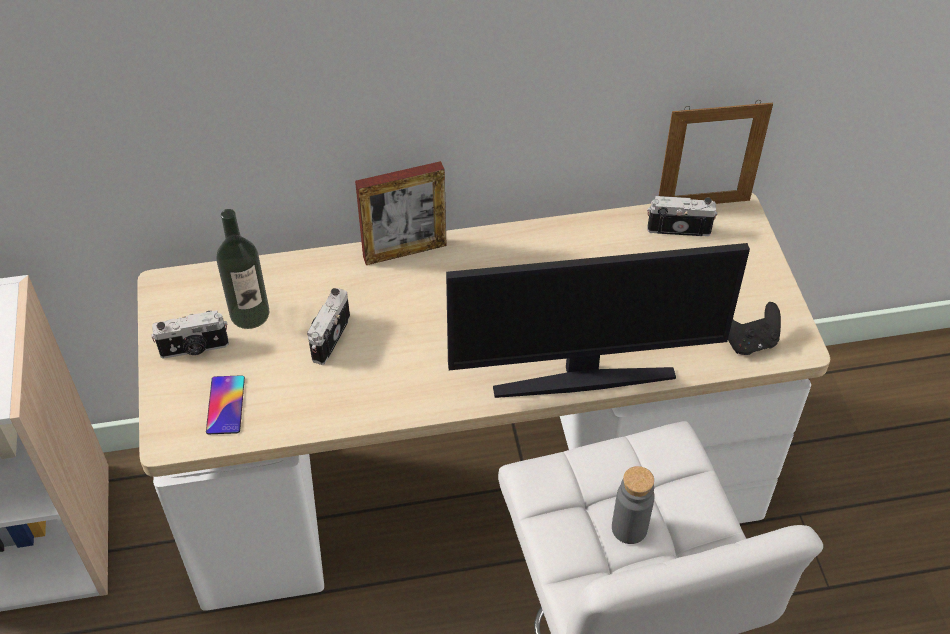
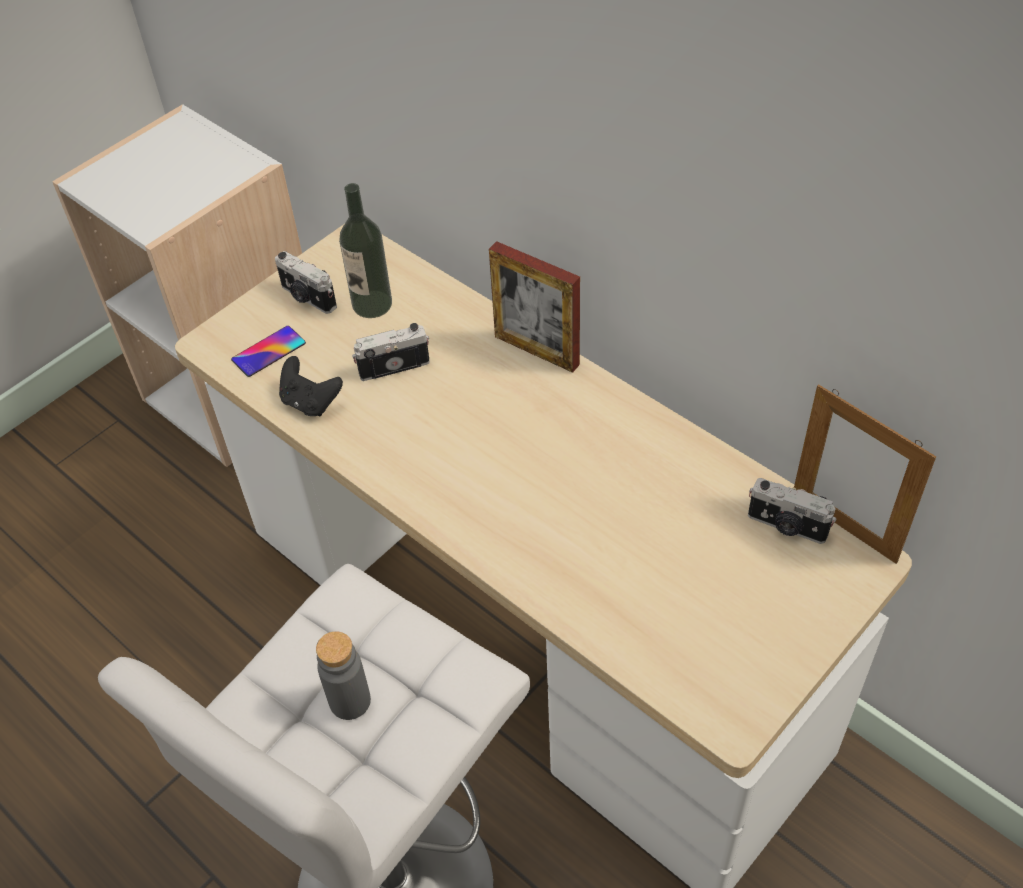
camera: 55 degrees right, 0 degrees up
monitor [446,243,750,398] -> none
camera [647,196,717,236] -> camera turned 150 degrees clockwise [748,478,836,544]
black game controller [728,302,781,355] -> black game controller moved to [279,356,343,416]

